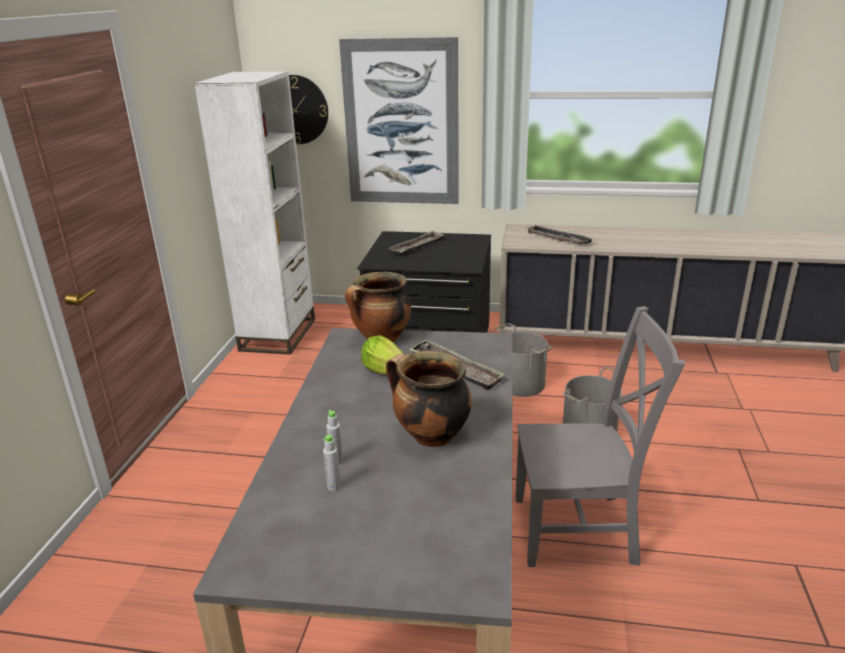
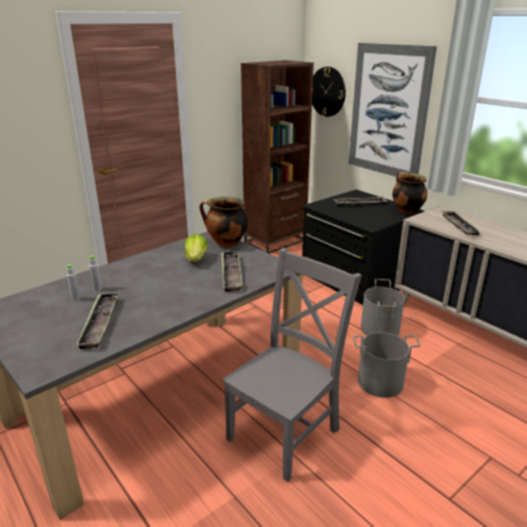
camera: 40 degrees right, 0 degrees up
white bookcase [194,71,315,355] -> brown bookcase [241,60,314,254]
cooking pot [386,351,472,447] -> cooking pot moved to [392,172,427,214]
grey chair [515,306,685,567] -> grey chair turned 90 degrees counterclockwise [222,248,362,482]
none -> tray [76,293,119,349]

